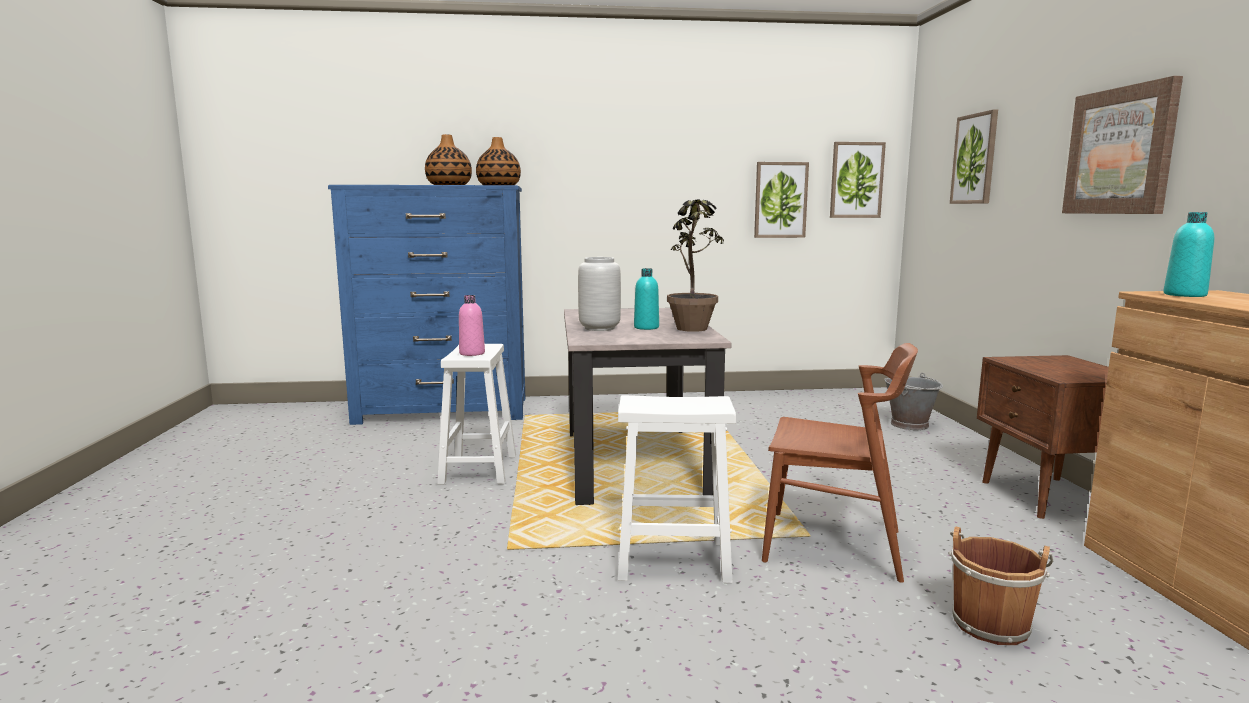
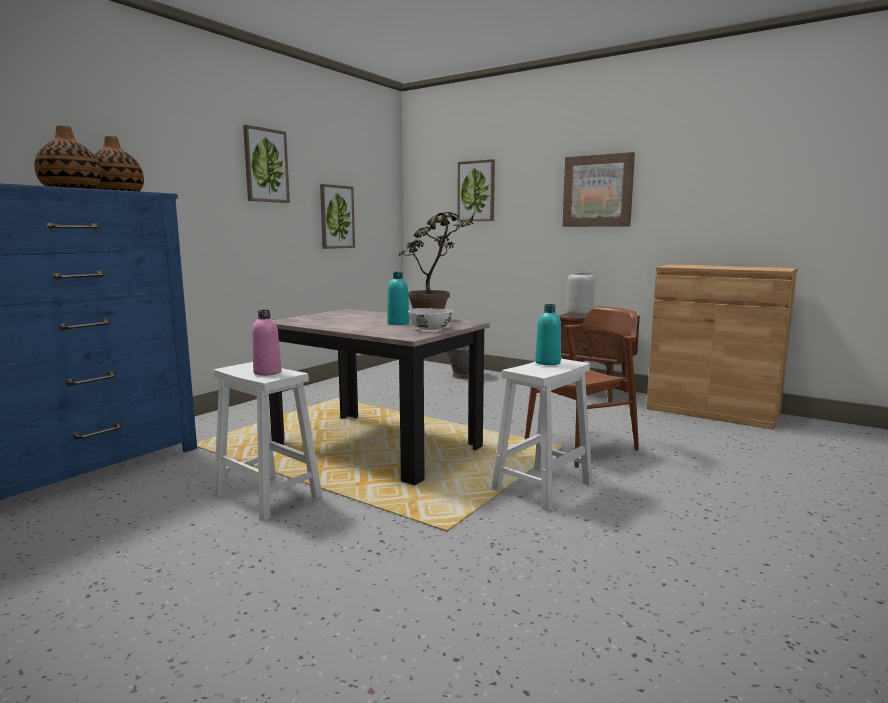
camera: 50 degrees left, 0 degrees up
grey vase [578,257,621,331] -> grey vase moved to [566,271,595,318]
picture [830,142,886,218] -> picture moved to [243,125,290,203]
brown bucket [948,527,1053,645] -> none
turquoise bottle [1163,212,1214,297] -> turquoise bottle moved to [535,304,561,365]
none -> white bowl [408,308,453,330]

